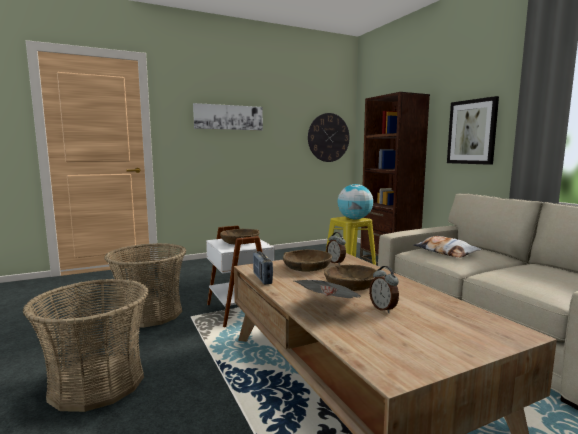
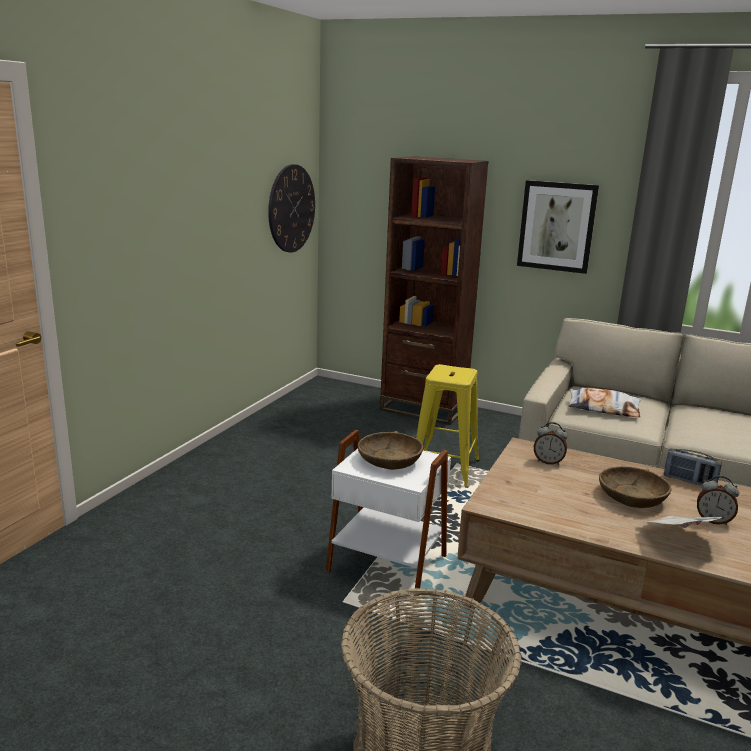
camera: 40 degrees left, 10 degrees up
basket [104,243,186,328] -> none
picture [193,103,263,130] -> none
radio [253,251,273,284] -> radio moved to [664,448,722,486]
brown bowl [283,250,332,272] -> none
globe [338,184,373,219] -> none

